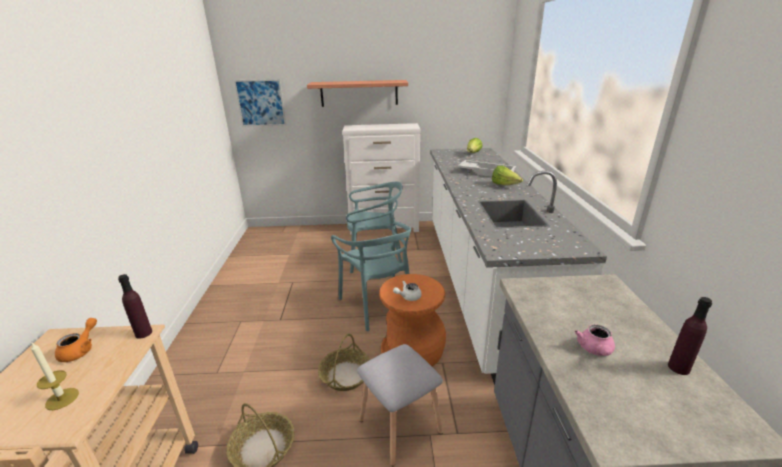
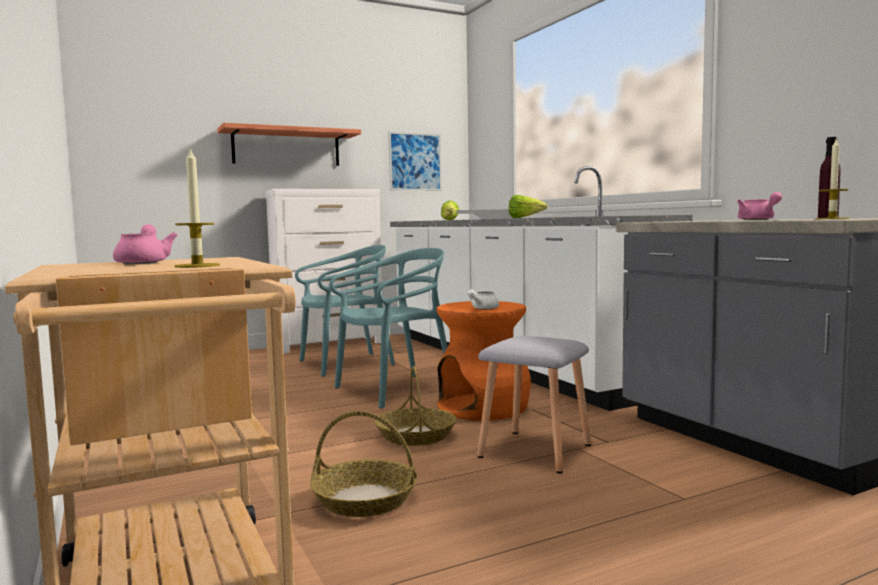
camera: 25 degrees left, 20 degrees down
orange teapot [55,318,97,362] -> pink teapot [113,224,178,264]
purple bottle [118,274,152,339] -> none
picture [234,79,286,127] -> picture moved to [388,132,442,191]
turquoise chair [331,222,411,331] -> turquoise chair turned 75 degrees counterclockwise [329,248,447,409]
none -> candle [815,140,850,219]

